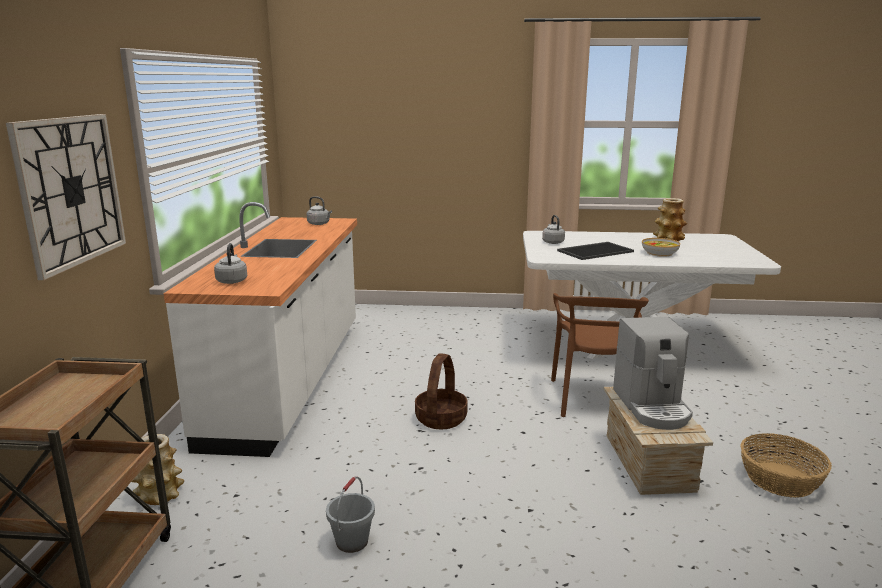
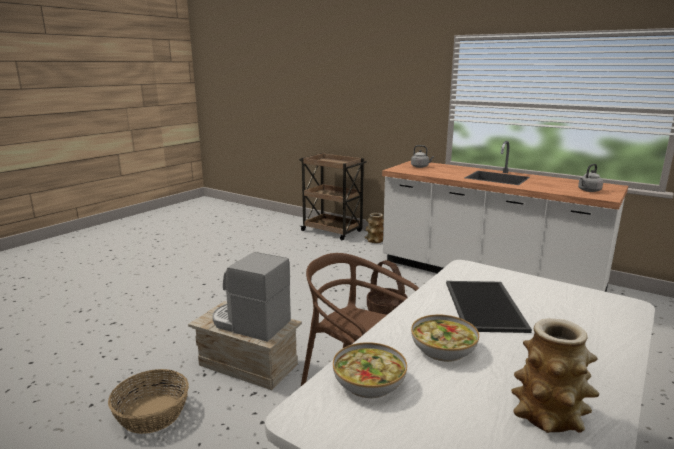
camera: 120 degrees right, 0 degrees up
wall clock [6,114,126,280] -> none
grey bucket [326,476,375,553] -> none
grey kettle [542,215,565,244] -> none
none -> bowl [333,342,407,398]

